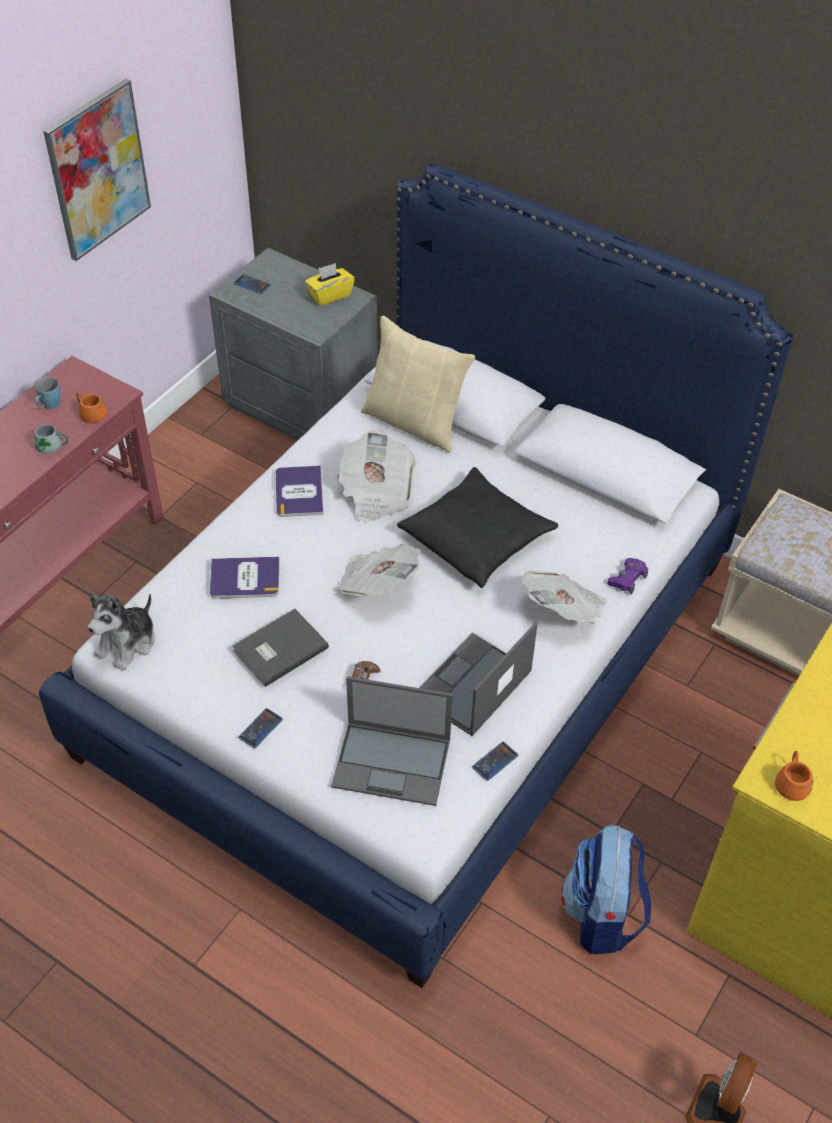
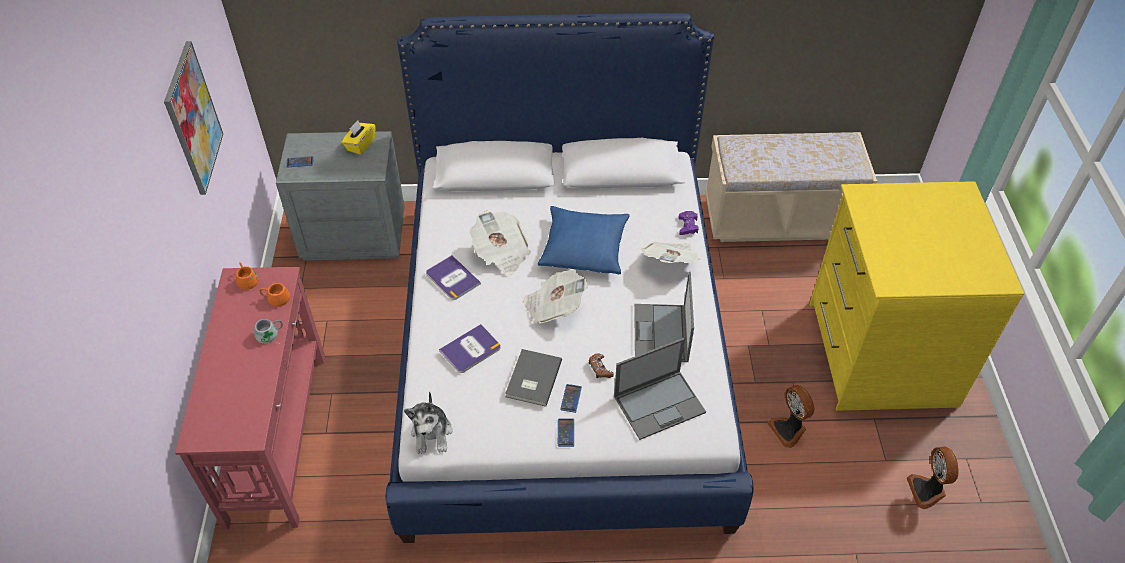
camera: 35 degrees left, 0 degrees up
blue mug [35,377,60,409] -> none
beige pillow [361,316,475,453] -> none
black pillow [397,467,558,588] -> blue pillow [538,206,629,274]
phone [472,742,518,781] -> phone moved to [560,384,582,413]
backpack [561,824,651,954] -> fan [767,385,814,448]
orange mug [775,751,818,801] -> orange mug moved to [236,262,261,290]

